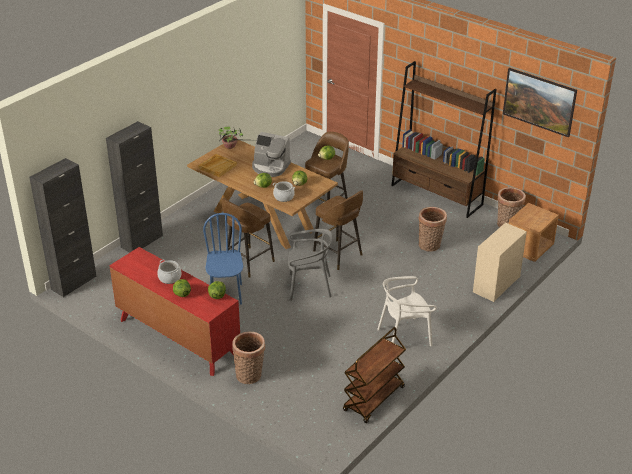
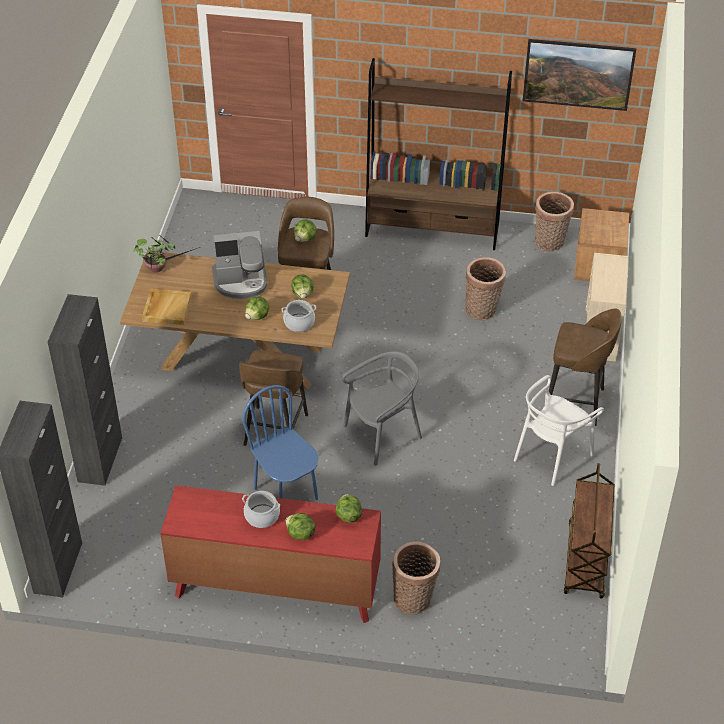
camera: 30 degrees left, 10 degrees up
brown stool [313,190,363,270] -> brown stool moved to [549,309,622,426]

